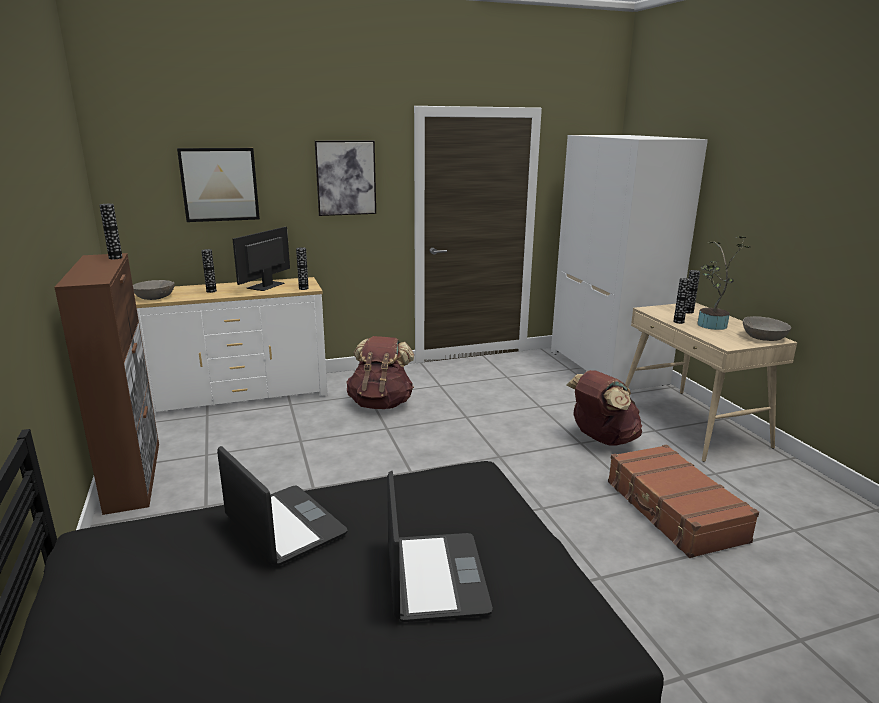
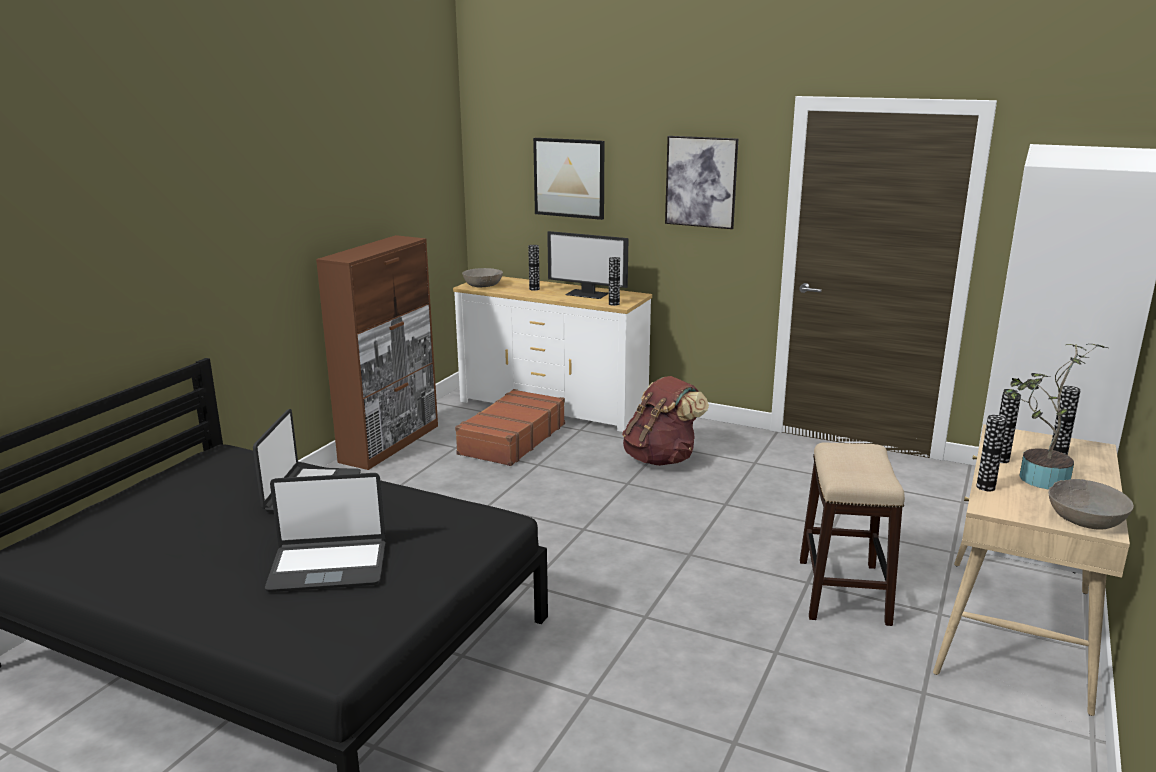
camera: 45 degrees right, 0 degrees up
vase [99,204,123,259] -> vase moved to [976,415,1007,491]
monitor [232,227,290,291] -> monitor turned 135 degrees counterclockwise [547,231,628,299]
laptop [387,471,493,622] -> laptop turned 45 degrees clockwise [265,473,385,592]
brown backpack [566,370,642,446] -> stool [800,442,905,626]
brown suitcase [608,445,759,558] -> brown suitcase moved to [455,389,565,466]

